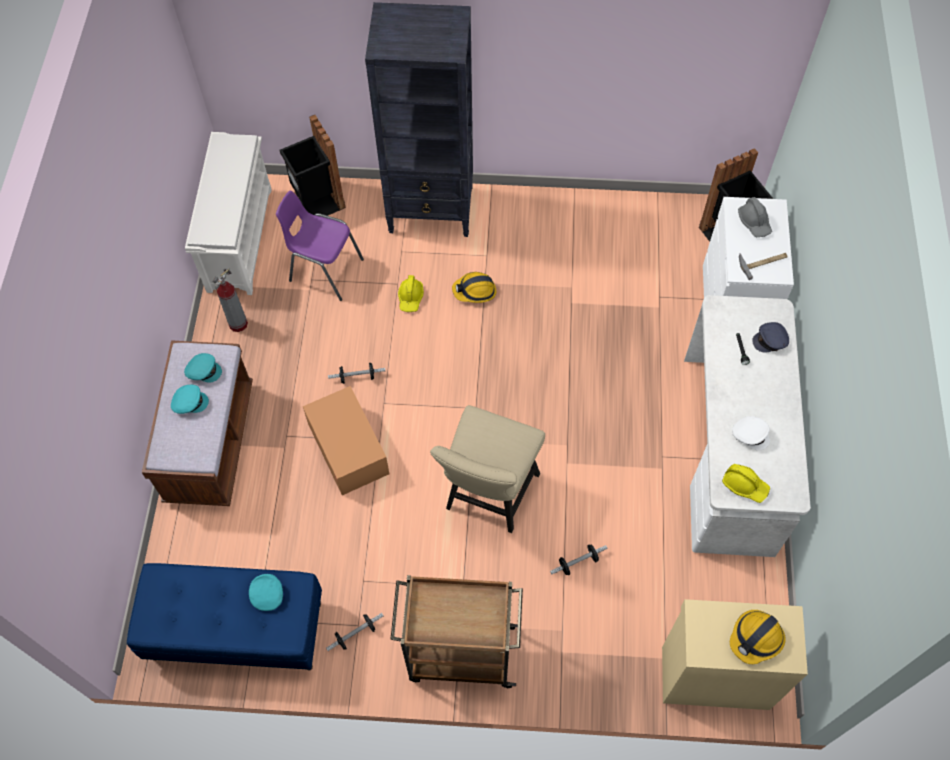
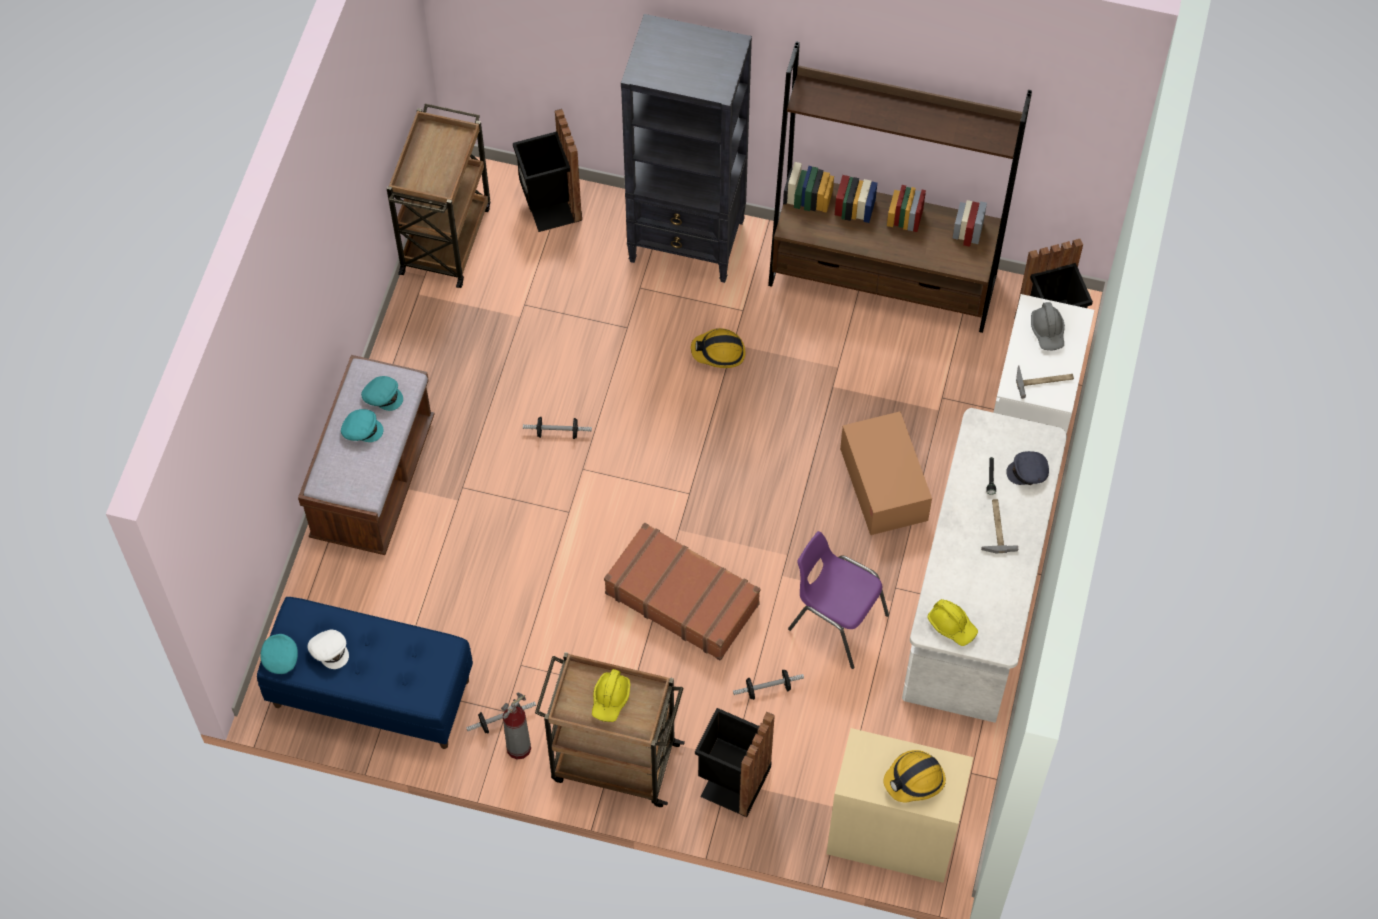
camera: 10 degrees right, 0 degrees up
white shoe rack [185,132,272,295] -> brown cart [387,104,490,288]
fire extinguisher [213,268,248,332] -> fire extinguisher moved to [501,693,531,760]
turquoise cap [249,574,283,611] -> turquoise cap moved to [260,634,298,674]
purple chair [276,191,364,301] -> purple chair moved to [788,531,889,669]
cardboard box [303,386,389,495] -> cardboard box moved to [840,411,932,535]
yellow hard hat [398,275,424,312] -> yellow hard hat moved to [592,669,630,722]
beige chair [430,405,545,533] -> brown suitcase [604,523,761,661]
white cap [732,416,770,450] -> white cap moved to [307,630,349,669]
none -> black trash can [695,708,775,817]
none -> brown bookcase [768,41,1032,333]
none -> hammer [981,499,1018,553]

